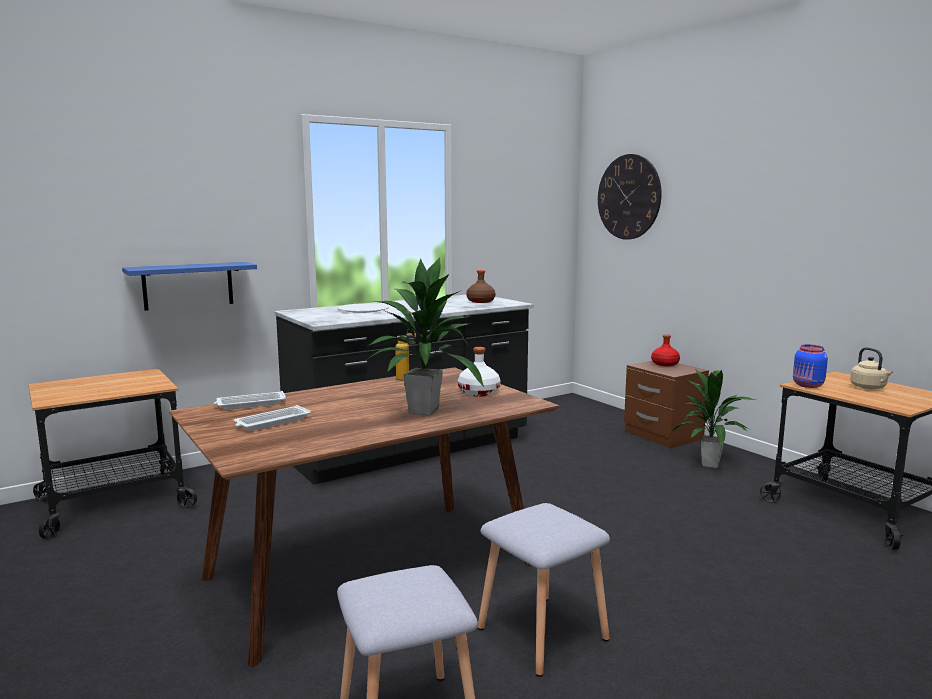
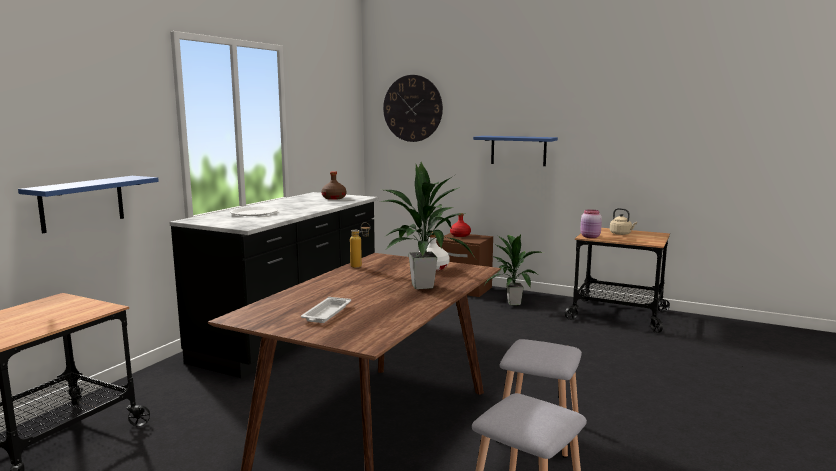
camera: 30 degrees left, 0 degrees up
white tray [214,391,287,410] -> none
blue jar [793,345,828,388] -> pink jar [580,209,602,238]
none -> blue shelf [473,136,558,166]

